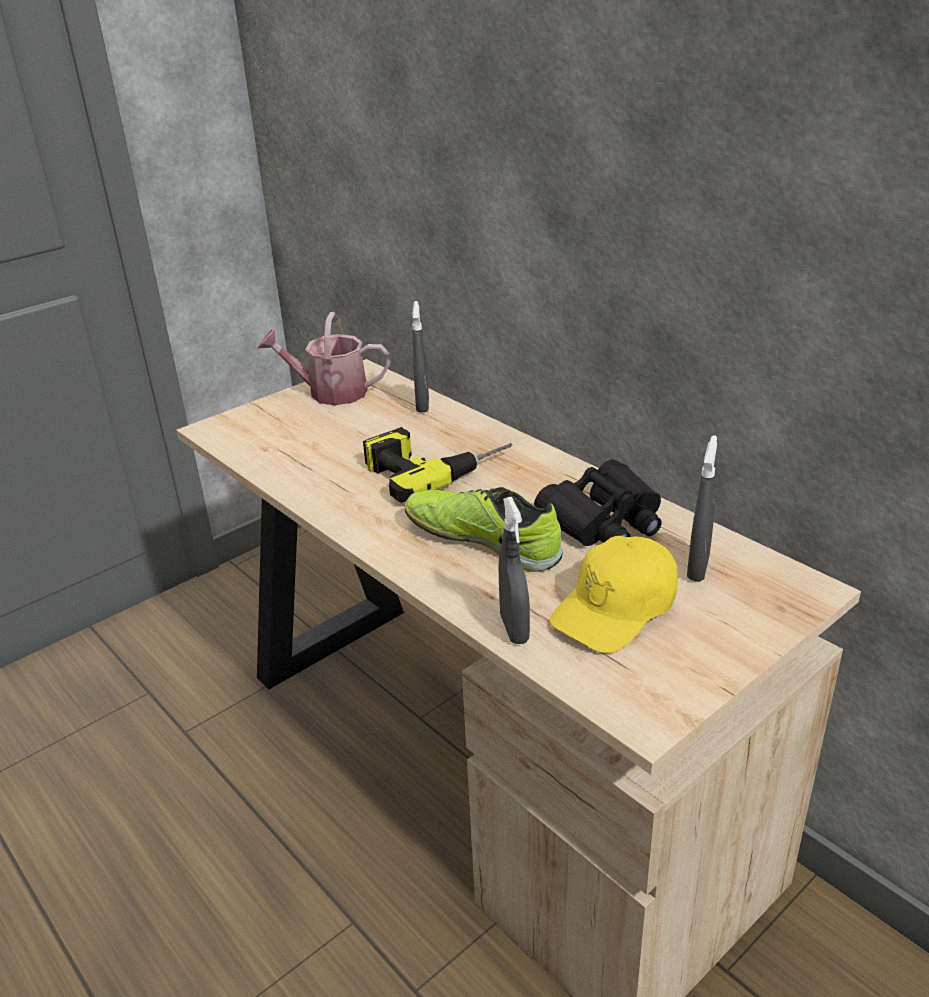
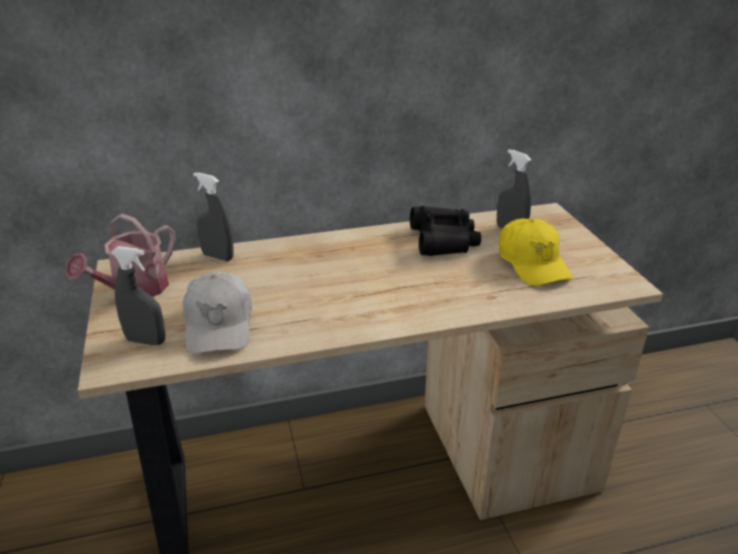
camera: 65 degrees left, 0 degrees up
power drill [363,427,512,503] -> none
shoe [405,487,563,572] -> none
grey spray bottle [499,497,530,644] -> grey spray bottle moved to [111,246,165,345]
none -> white cap [183,272,252,354]

